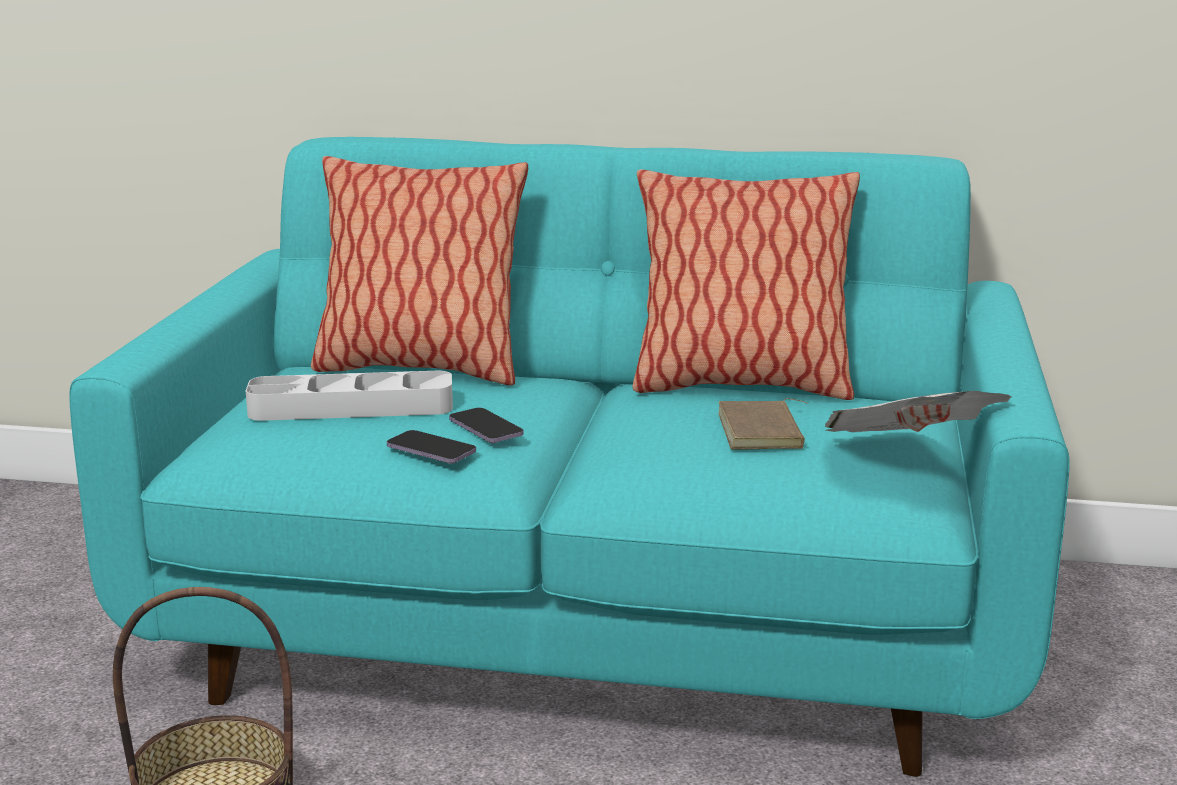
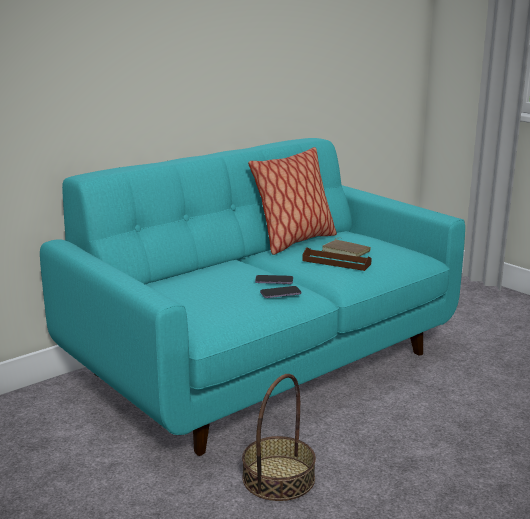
camera: 50 degrees left, 0 degrees up
grey tray [246,371,453,421] -> none
pillow [311,156,528,385] -> none
newspaper [825,391,1011,432] -> none
none -> brown tray [302,247,372,271]

